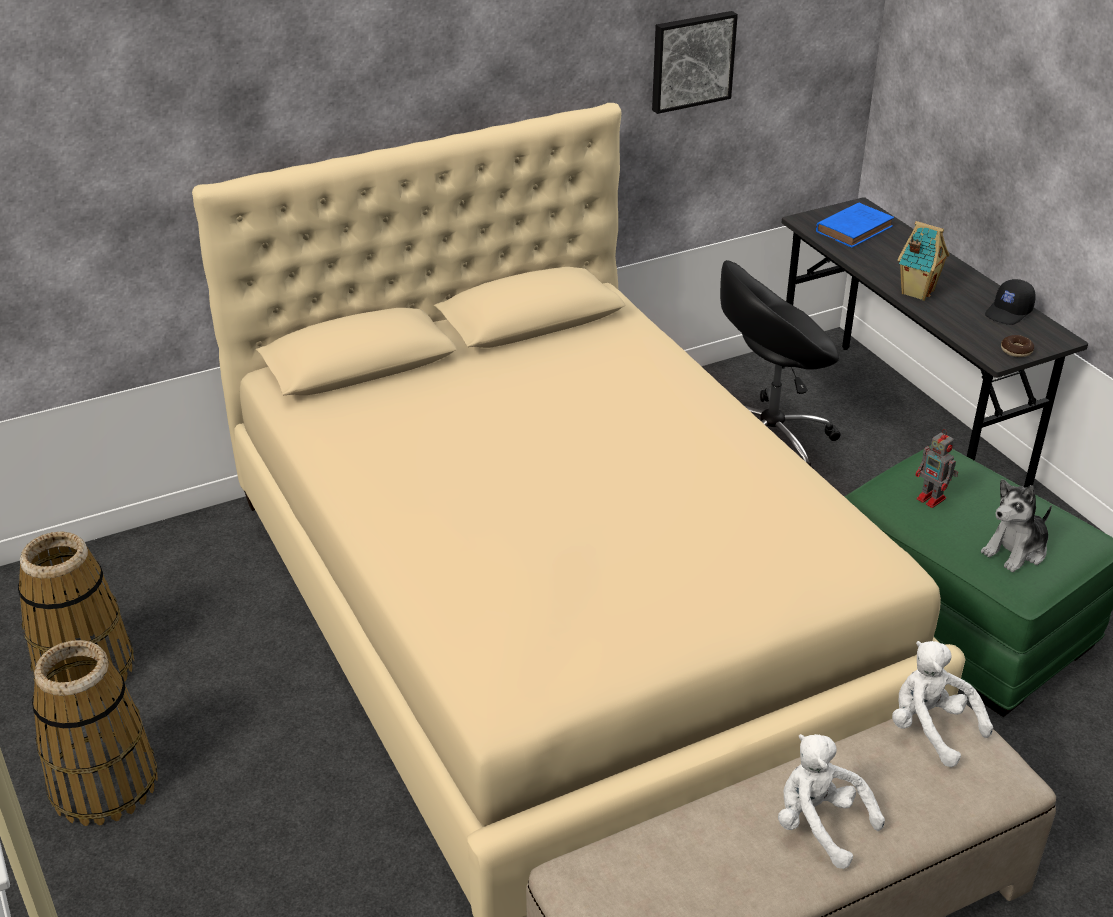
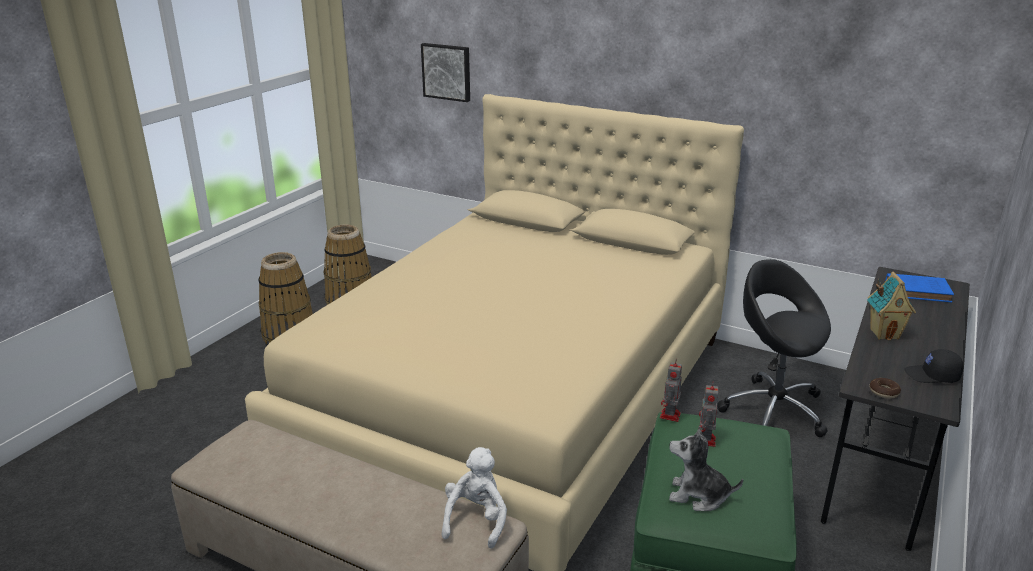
camera: 55 degrees right, 10 degrees down
picture [652,11,738,114] -> picture moved to [421,43,470,102]
white plush toy [778,734,885,869] -> none
none -> toy robot [660,361,682,422]

